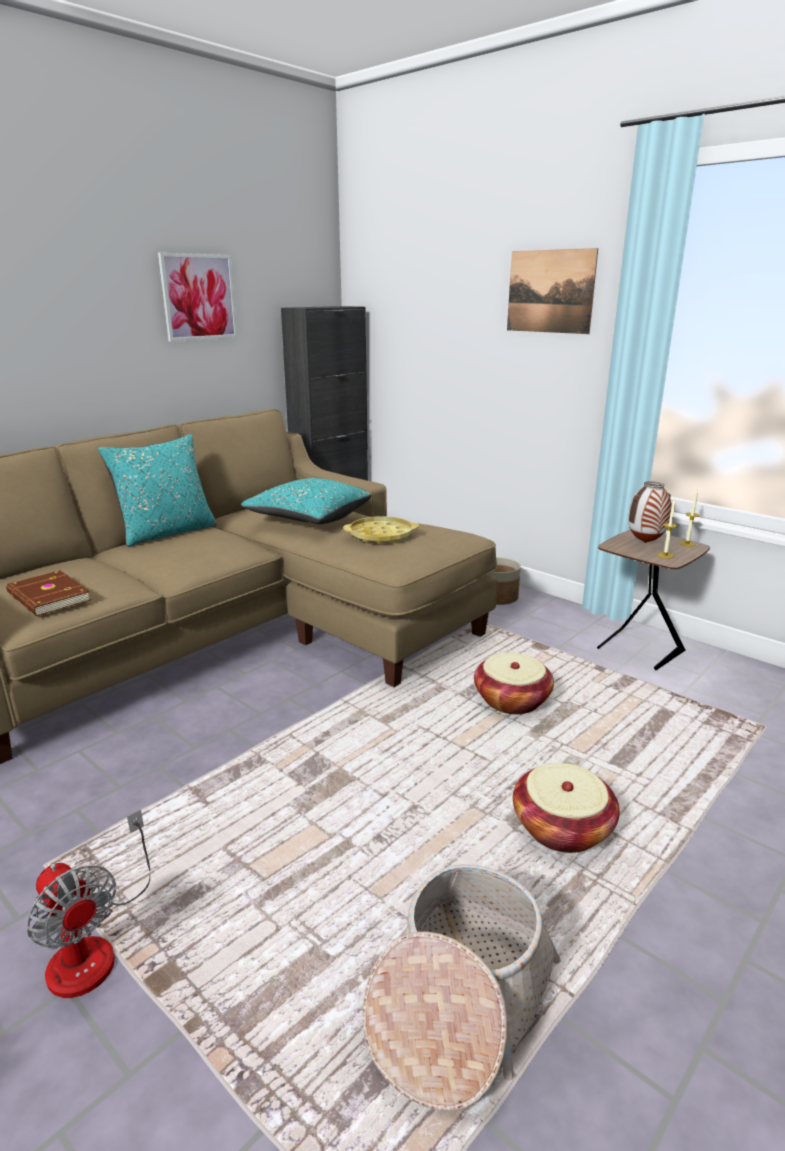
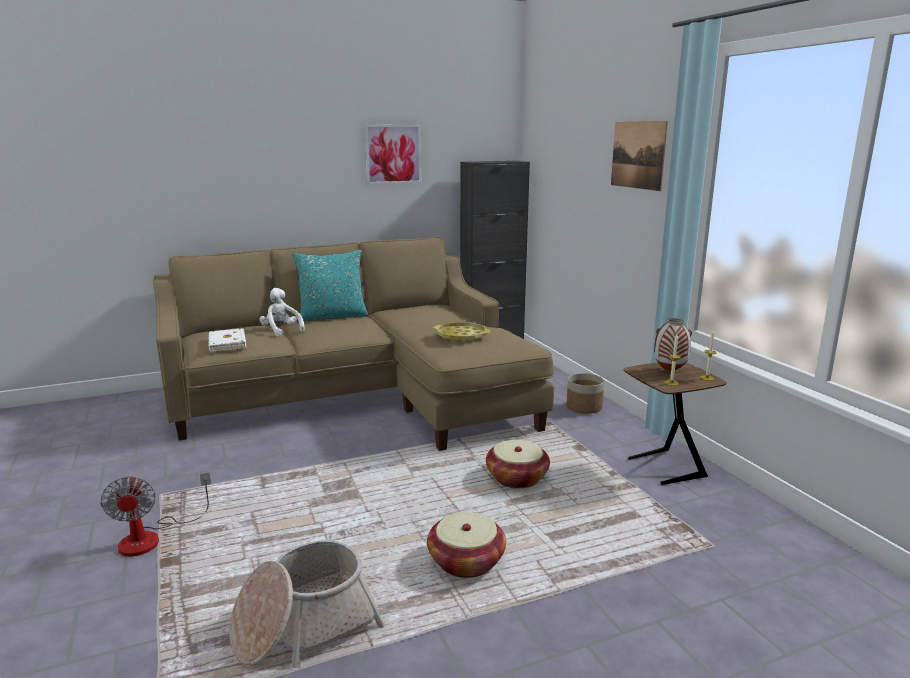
camera: 25 degrees right, 5 degrees down
brown book [6,570,91,616] -> white book [208,328,246,352]
turquoise pillow [241,478,372,524] -> none
none -> white plush toy [259,288,305,337]

